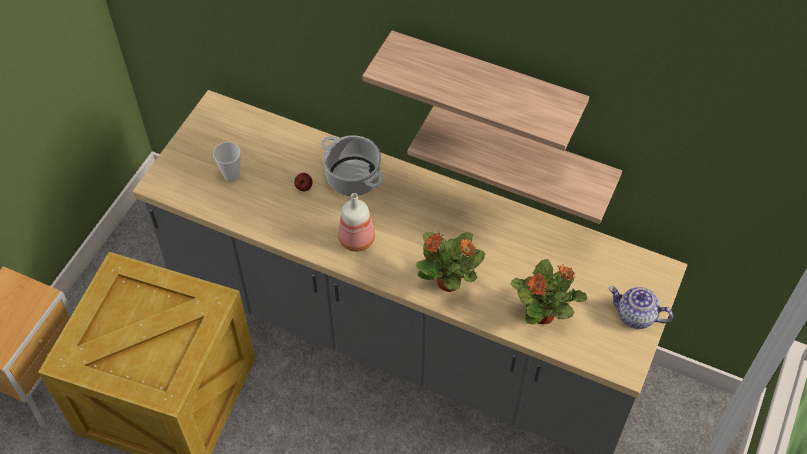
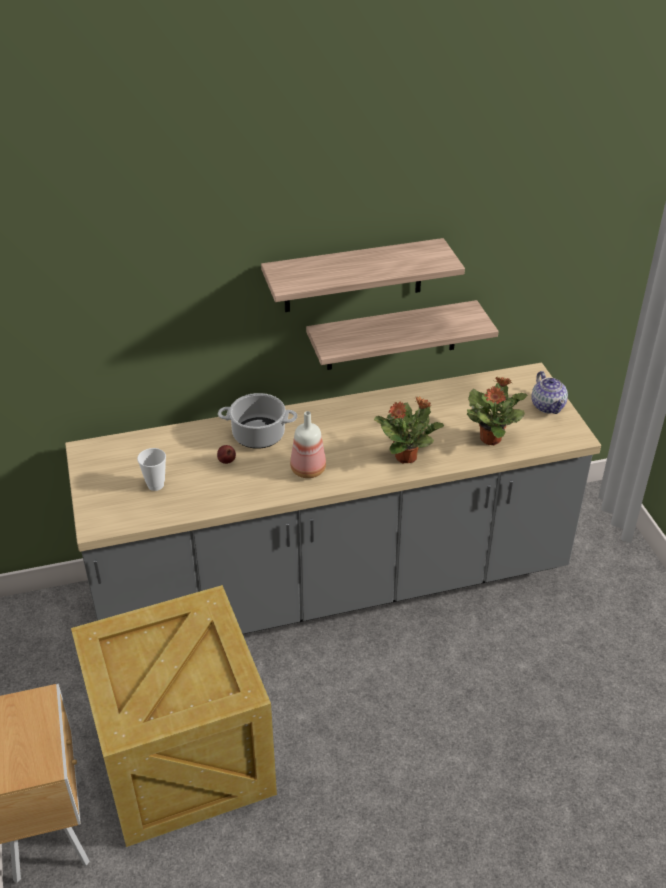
camera: 40 degrees left, 15 degrees down
teapot [609,287,673,329] -> teapot turned 90 degrees counterclockwise [531,371,568,414]

